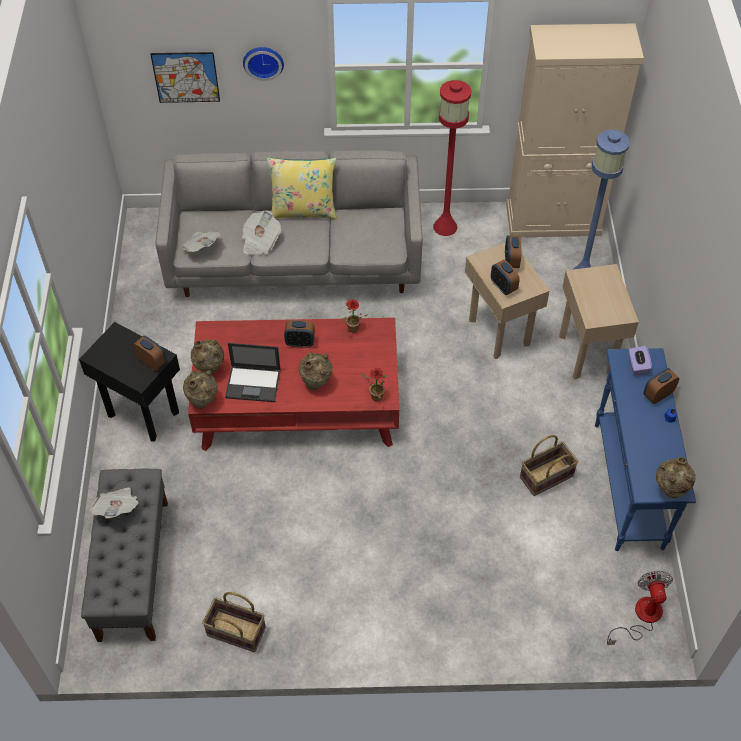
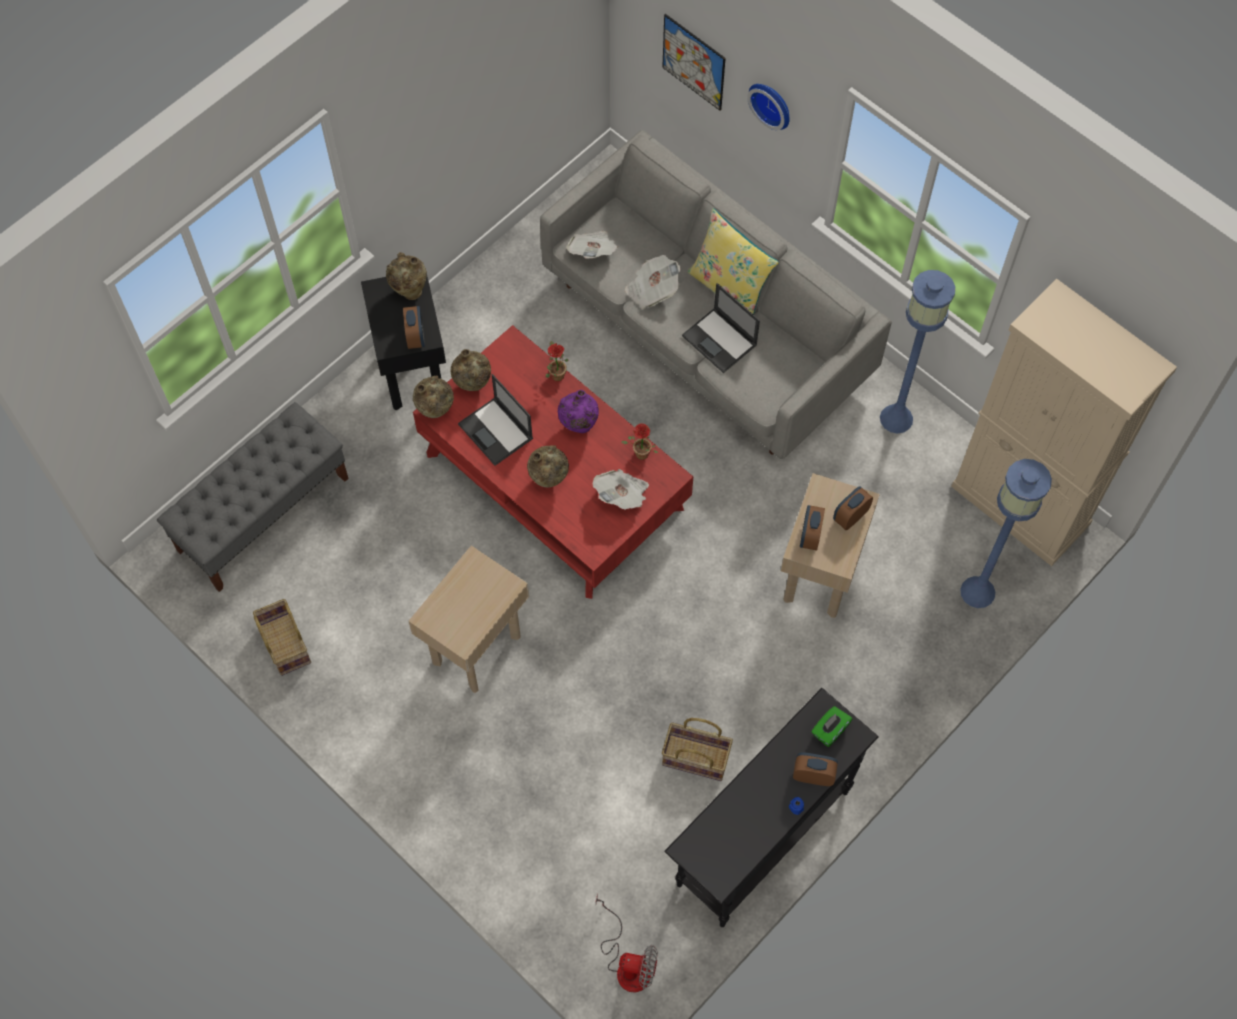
camera: 45 degrees right, 10 degrees up
newspaper [90,487,139,518] -> newspaper moved to [593,469,649,510]
alarm clock [284,320,315,348] -> purple vase [558,390,599,433]
potted plant [361,368,386,402] -> potted plant moved to [545,341,568,382]
red floor lamp [433,80,472,236] -> blue floor lamp [880,270,955,434]
beige side table [559,264,639,380] -> beige side table moved to [409,546,529,693]
blue console table [595,348,696,551] -> black console table [664,688,879,927]
fan [607,571,673,645] -> fan turned 60 degrees clockwise [595,894,658,992]
purple tissue box [629,345,652,375] -> green tissue box [812,706,852,747]
beige vase [656,457,696,498] -> beige vase moved to [386,252,427,300]
none -> laptop [682,283,760,373]

